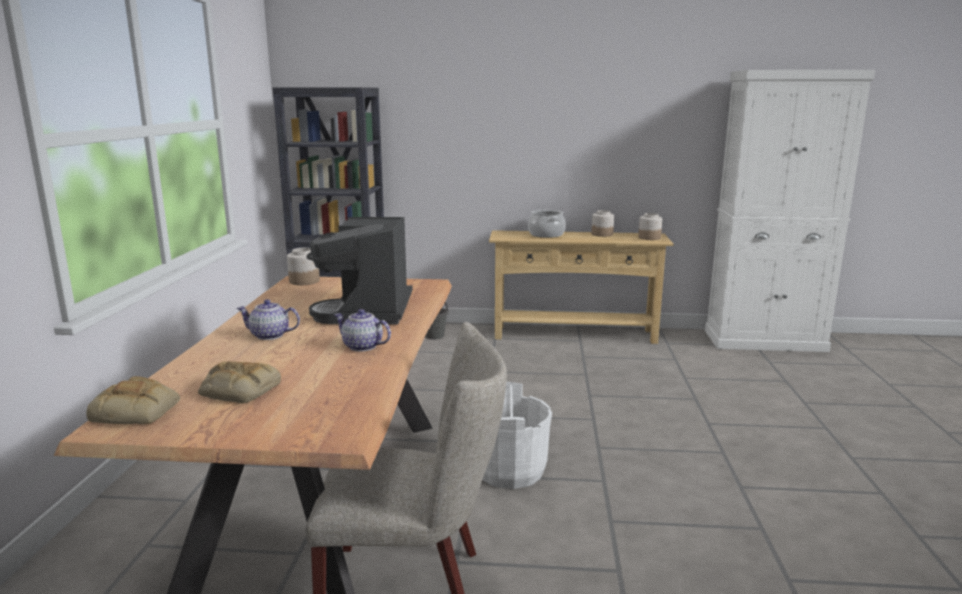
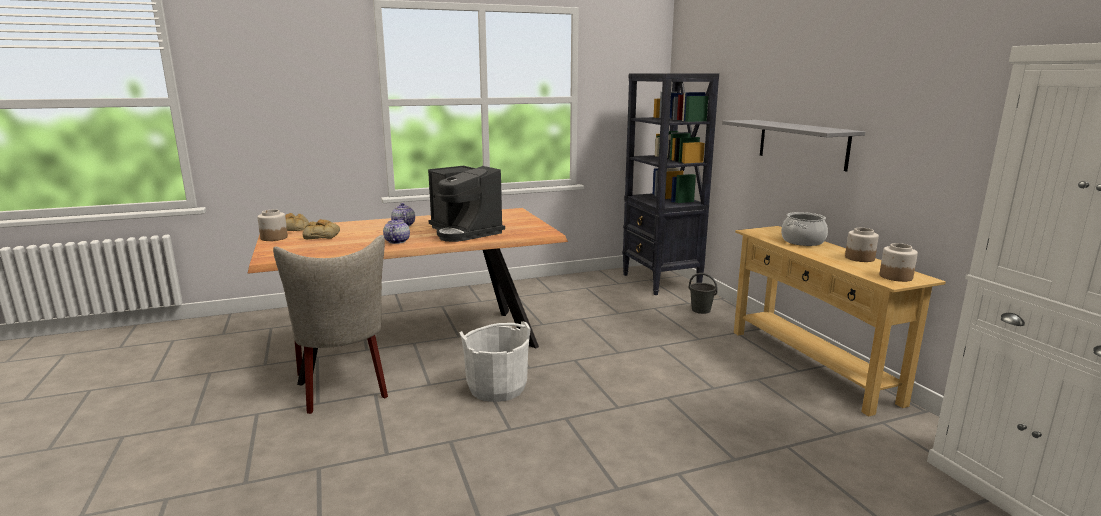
camera: 65 degrees right, 0 degrees up
jar [287,248,320,285] -> jar moved to [257,210,288,241]
coffee machine [306,217,412,324] -> coffee machine turned 105 degrees counterclockwise [428,166,505,242]
none -> grey shelf [722,120,865,171]

